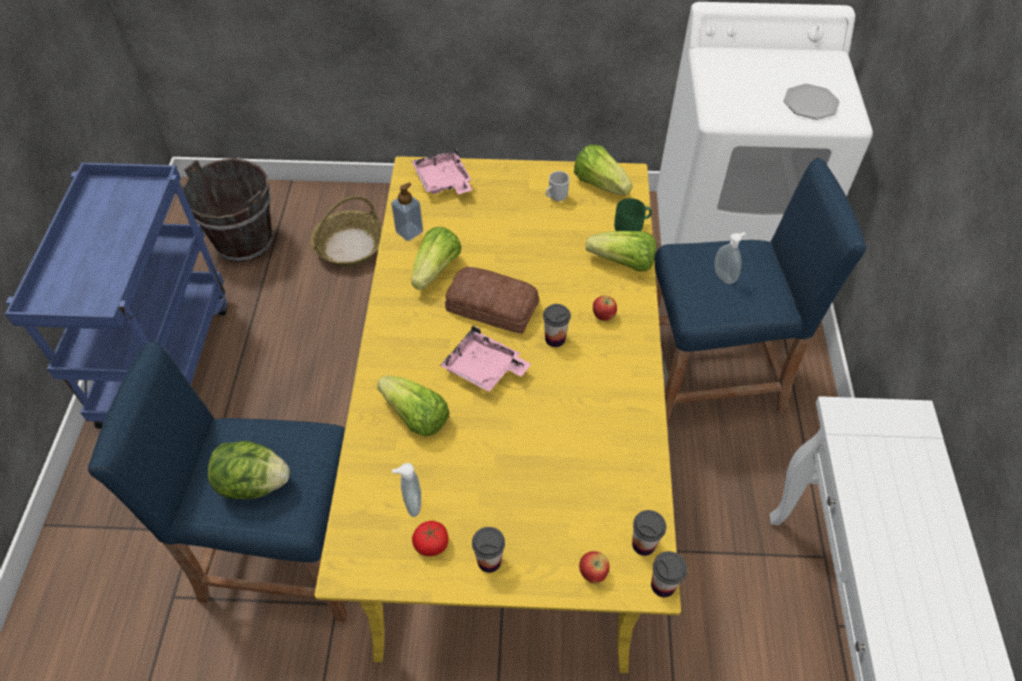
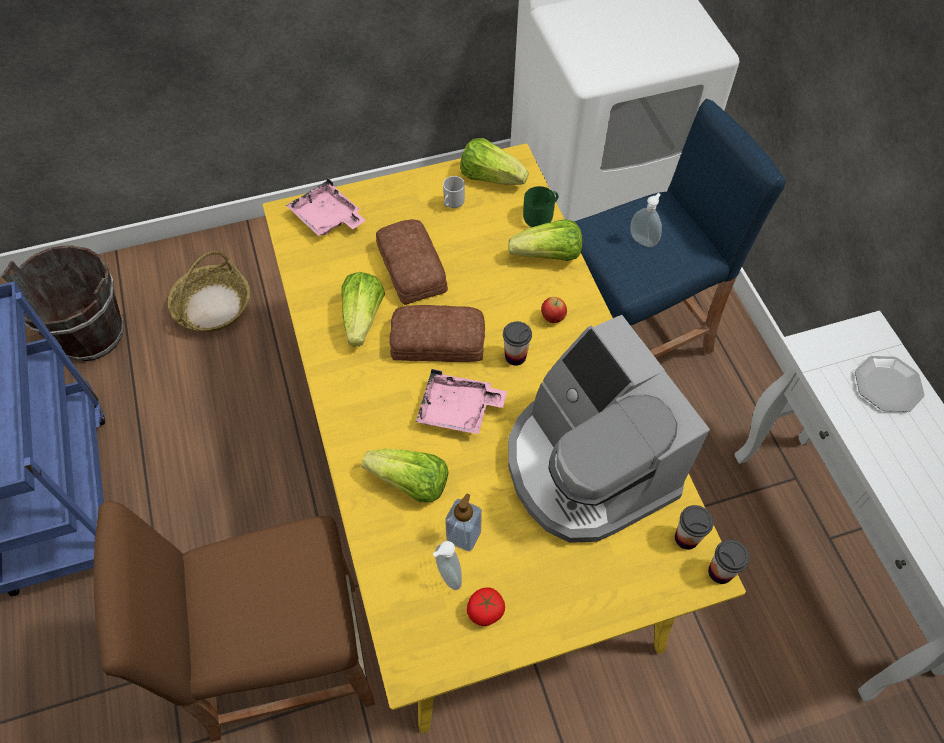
camera: 20 degrees left, 5 degrees up
blue stool [88,342,347,622] -> brown stool [94,501,375,742]
lettuce [208,441,290,499] -> none
soap dispenser [391,182,423,241] -> soap dispenser moved to [445,494,482,551]
cup [472,527,505,573] -> none
apple [579,551,610,584] -> none
plate [784,84,839,119] -> plate moved to [855,356,925,412]
none -> bread [376,219,448,305]
none -> coffee machine [508,315,710,543]

